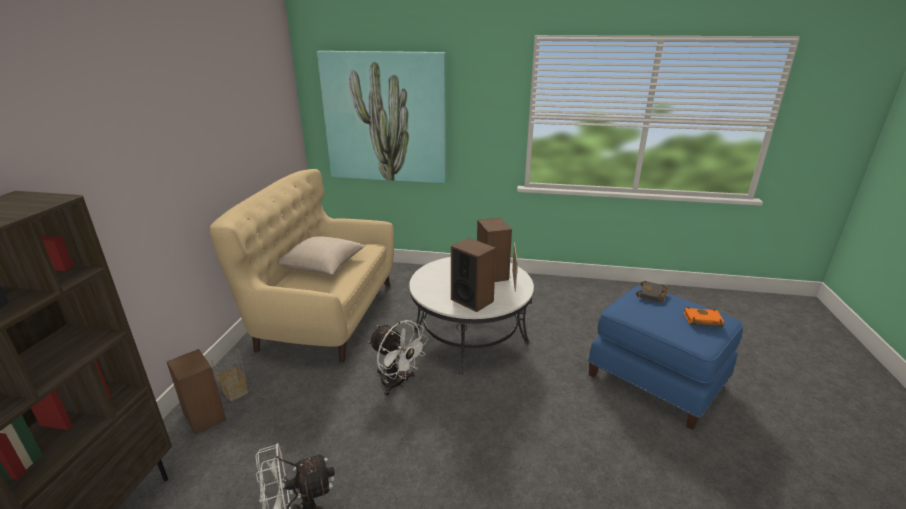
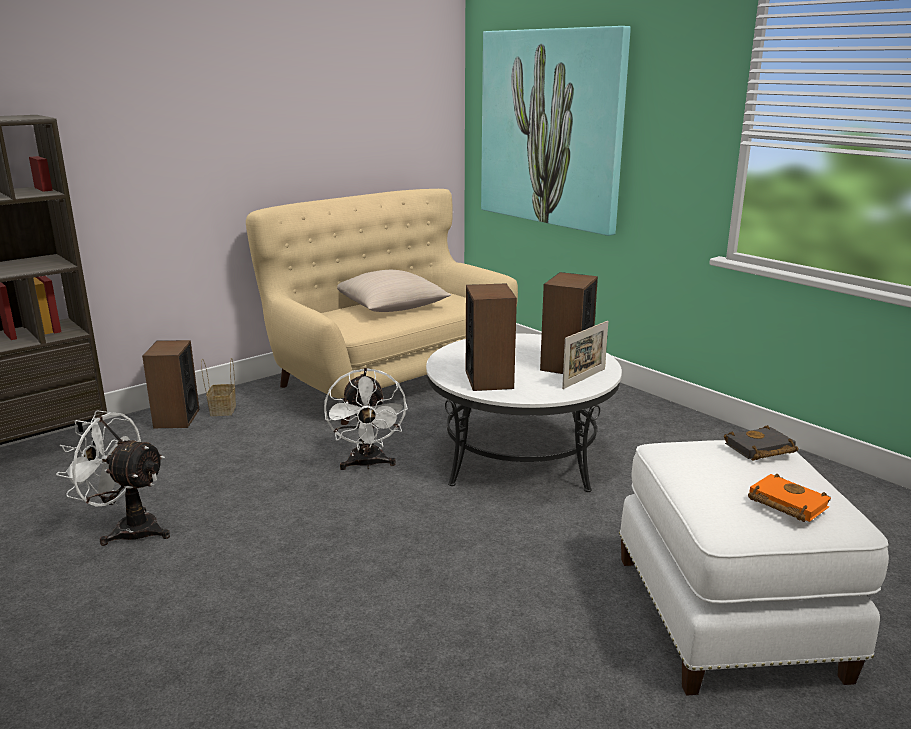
camera: 40 degrees right, 5 degrees down
blue ottoman [588,285,743,430] -> white ottoman [619,440,889,696]

